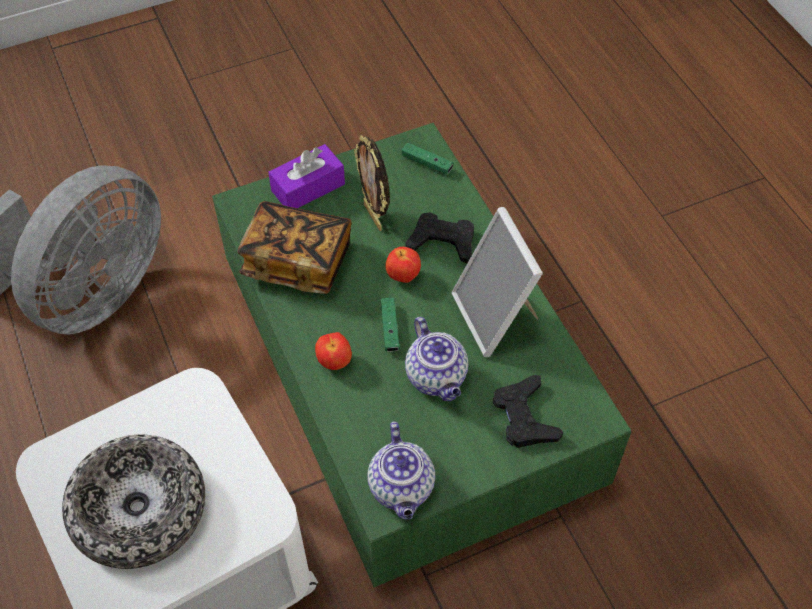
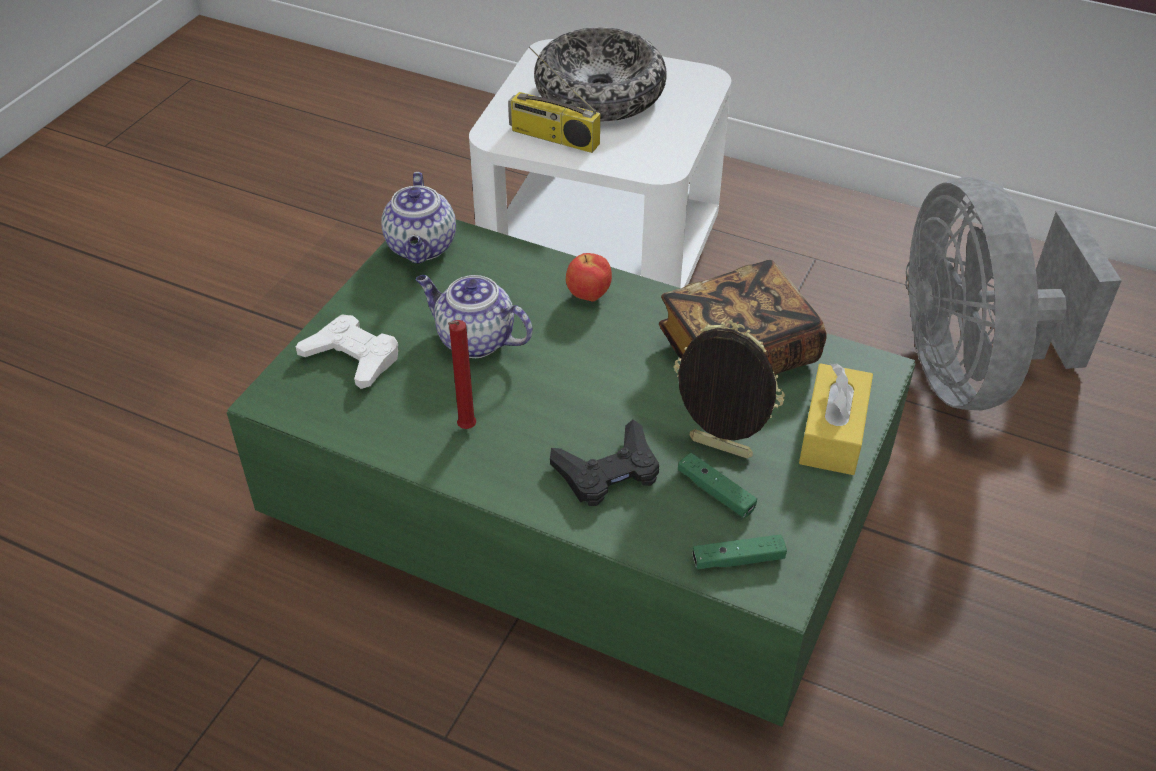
camera: 140 degrees right, 10 degrees down
purple tissue box [268,144,345,208] -> yellow tissue box [799,363,873,475]
teapot [367,421,435,519] -> teapot turned 135 degrees counterclockwise [381,172,456,264]
green game controller [381,298,400,352] -> green game controller moved to [678,453,757,518]
apple [385,247,421,283] -> none
picture frame [452,207,543,357] -> red candle [448,320,476,429]
black game controller [493,375,563,448] -> white game controller [296,314,398,389]
none -> radio [508,46,600,153]

